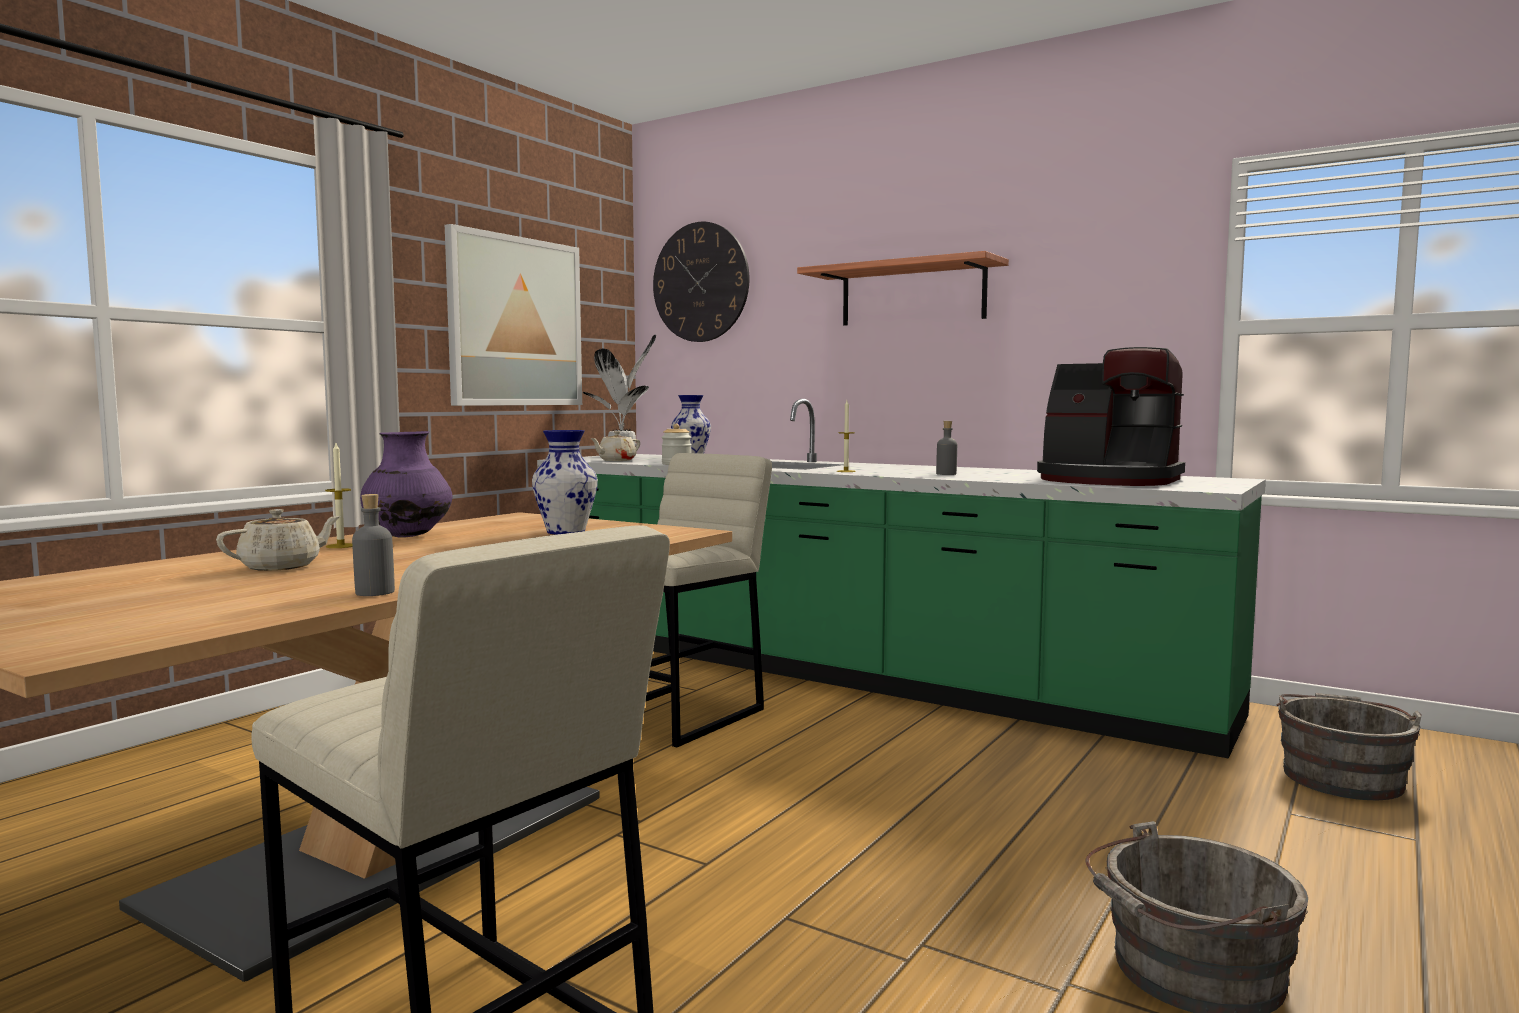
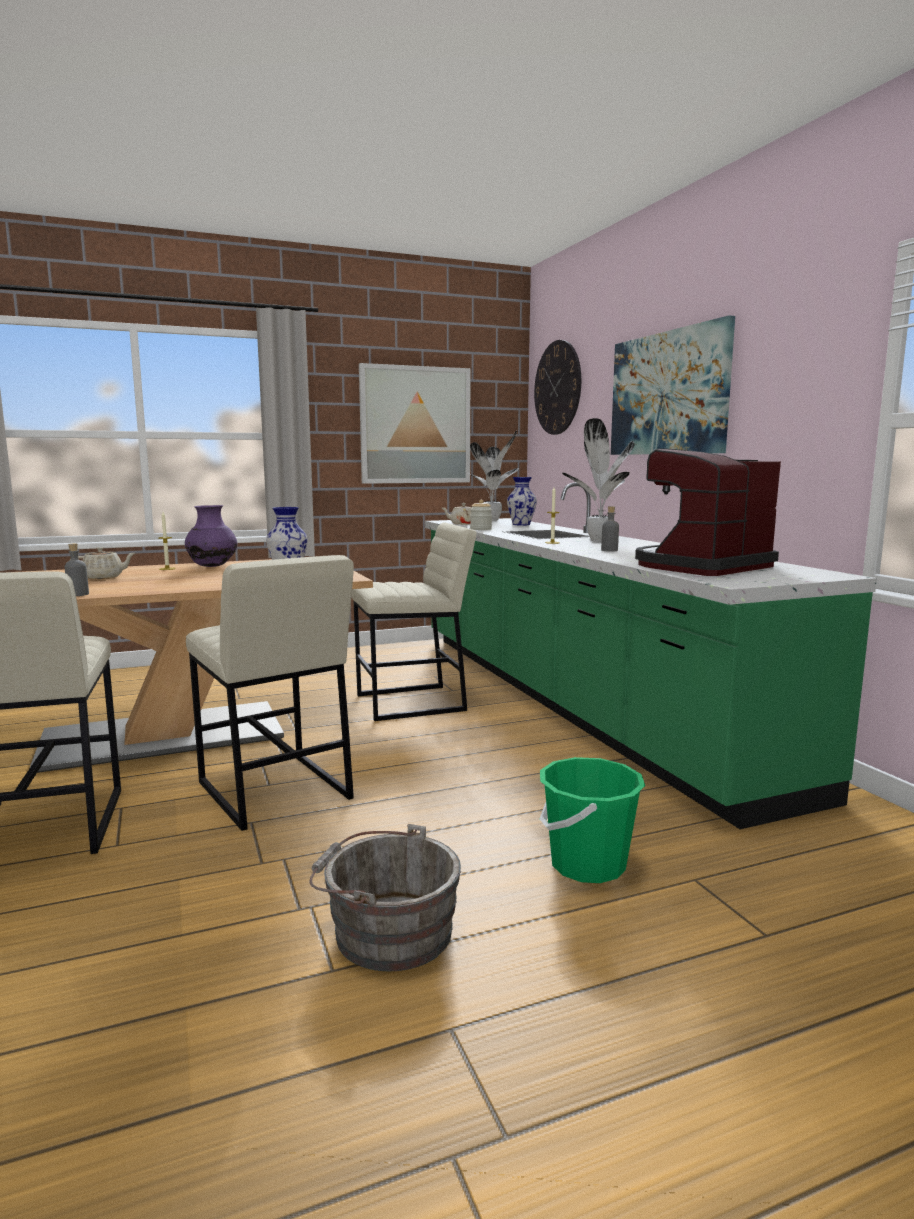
camera: 35 degrees right, 5 degrees up
shelf [797,251,1009,326] -> picture [611,315,735,455]
coffee machine [1037,347,1185,486] -> coffee machine turned 75 degrees clockwise [635,449,781,576]
grey bucket [1277,693,1422,801] -> none
none -> beige chair [186,555,354,831]
none -> green bucket [540,757,645,883]
none -> potted plant [562,418,635,542]

